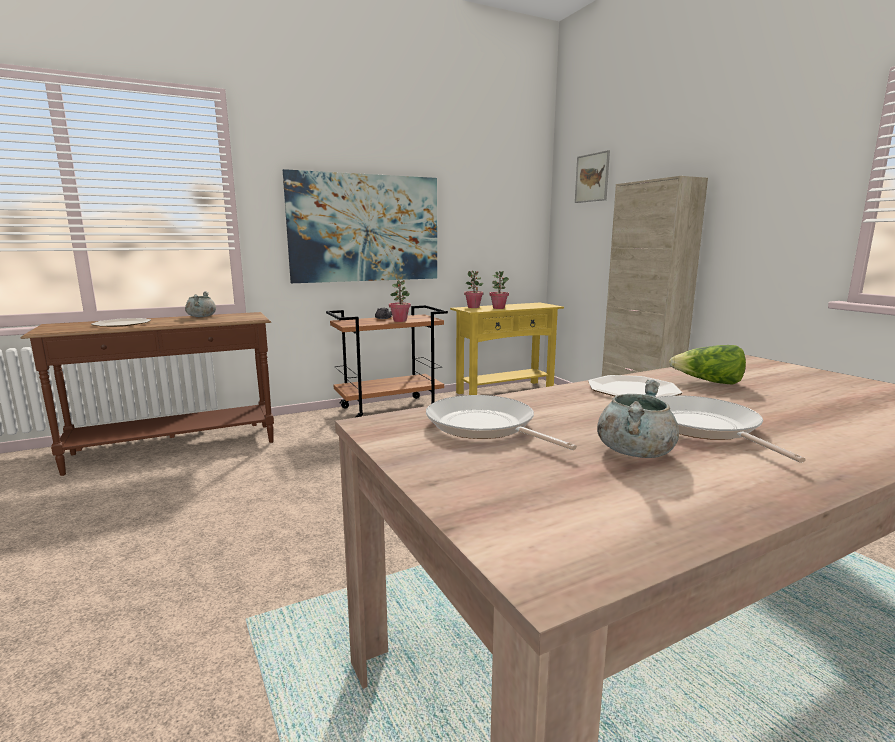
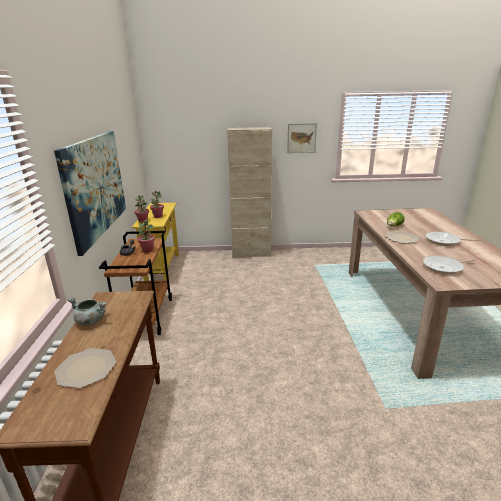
camera: 65 degrees left, 10 degrees up
picture [575,150,610,203] -> picture moved to [287,123,317,153]
grey cooking pot [597,380,679,458] -> none

